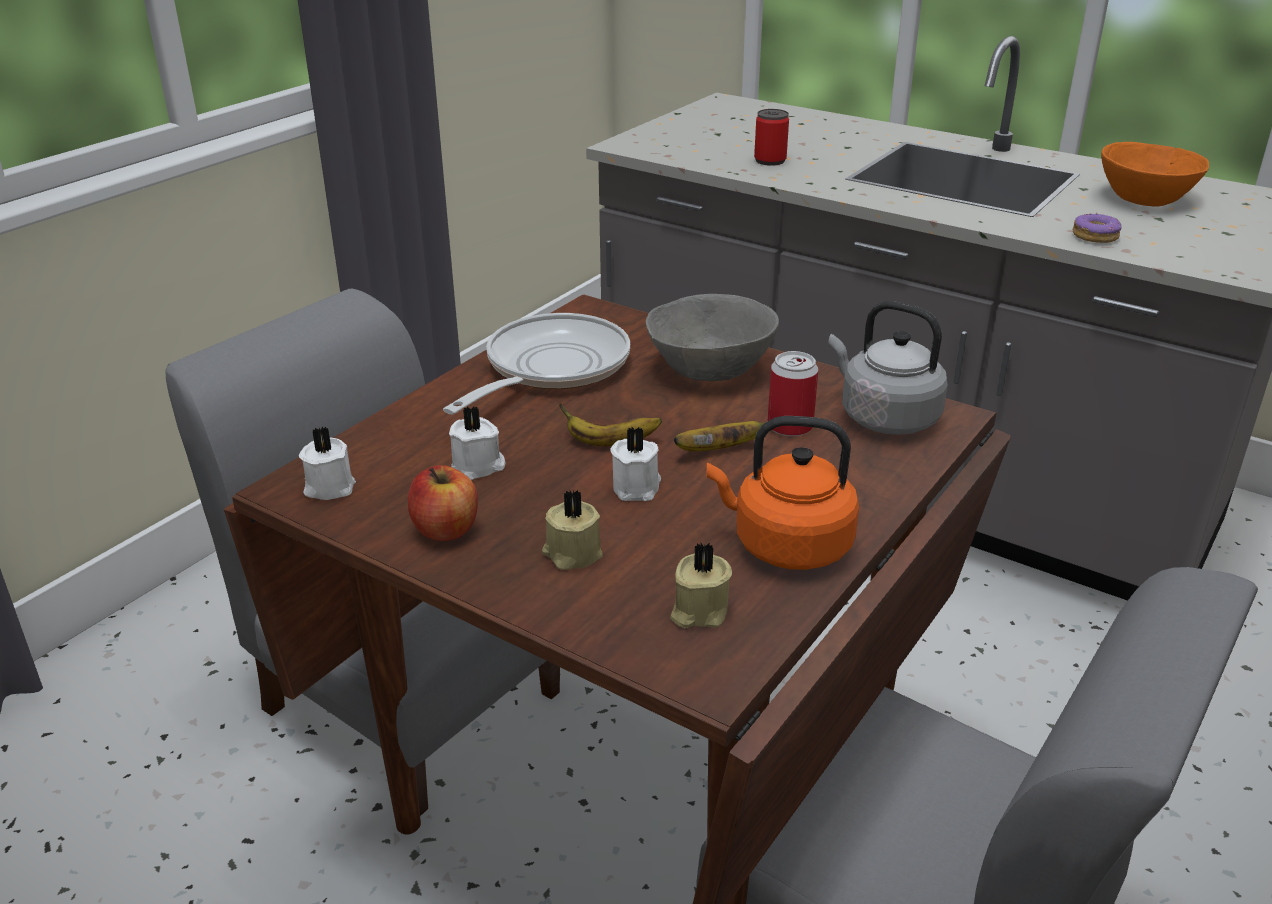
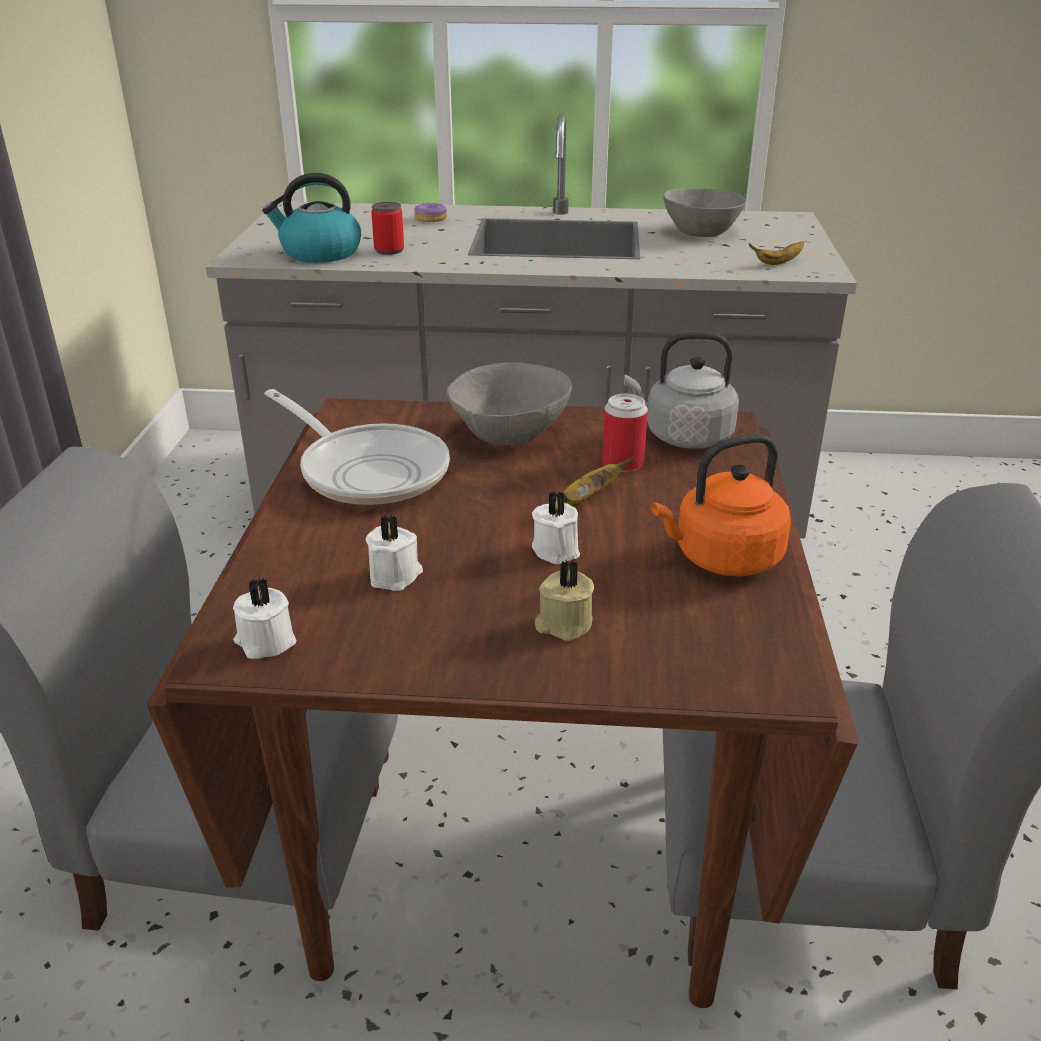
camera: 30 degrees left, 0 degrees up
apple [408,466,478,541] -> none
frying pan [443,313,630,414] -> frying pan turned 135 degrees clockwise [264,389,450,505]
banana [559,404,662,446] -> banana moved to [749,241,804,265]
beige candle [670,543,732,628] -> none
donut [1073,213,1122,243] -> donut moved to [414,202,447,222]
orange bowl [1101,142,1209,207] -> grey bowl [663,189,746,237]
none -> kettle [262,173,361,263]

